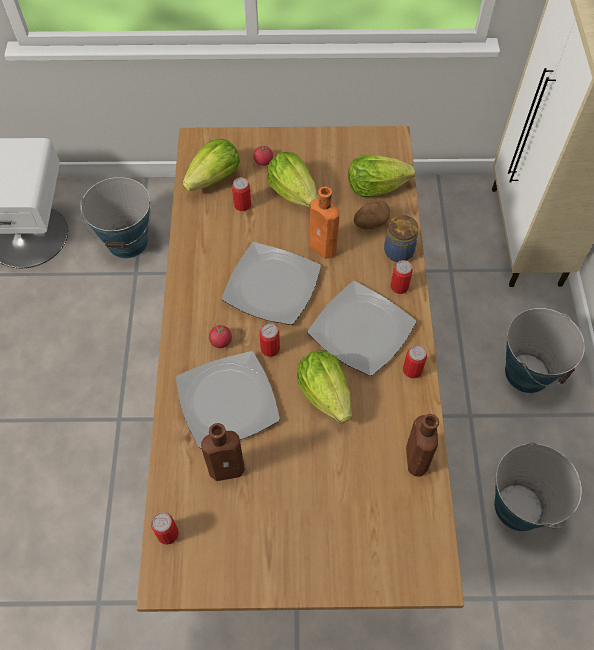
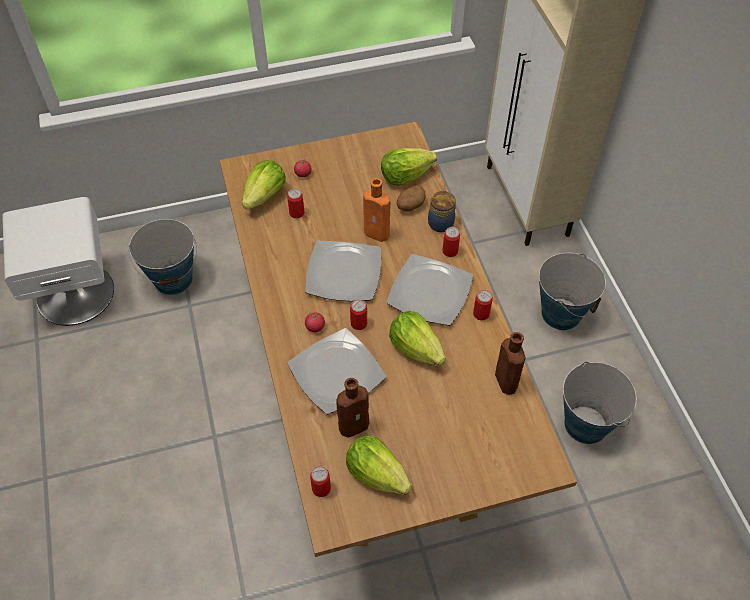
camera: 15 degrees left, 5 degrees down
lettuce [267,152,318,207] -> lettuce moved to [346,436,412,495]

